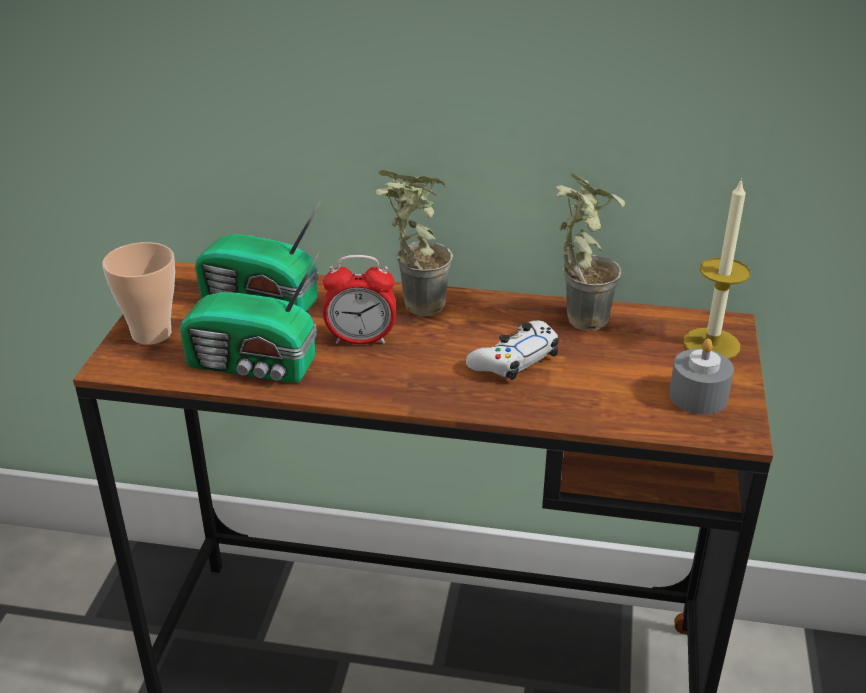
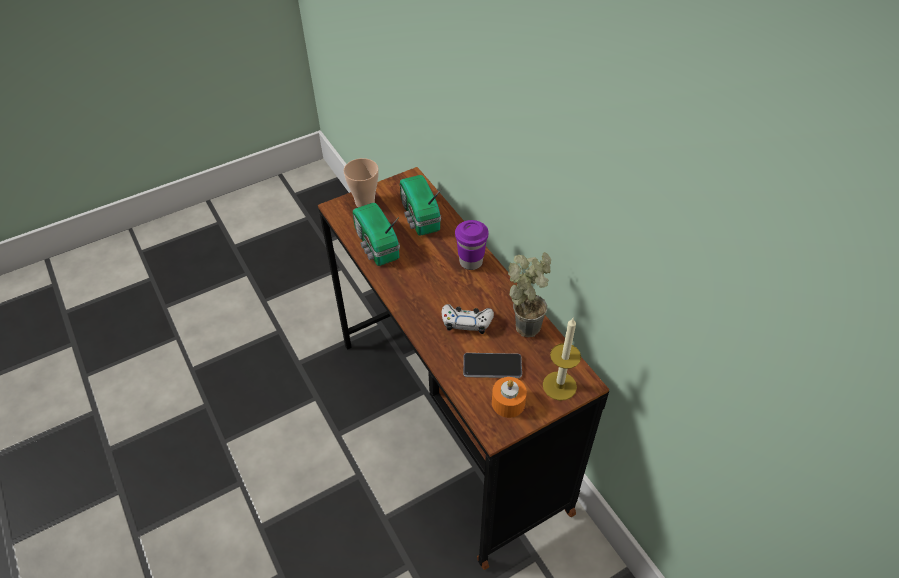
camera: 50 degrees right, 15 degrees up
alarm clock [323,255,396,344] -> none
potted plant [375,170,453,316] -> purple cup [455,220,488,270]
grey candle [669,339,734,414] -> orange candle [492,377,527,418]
none -> phone [463,353,522,378]

